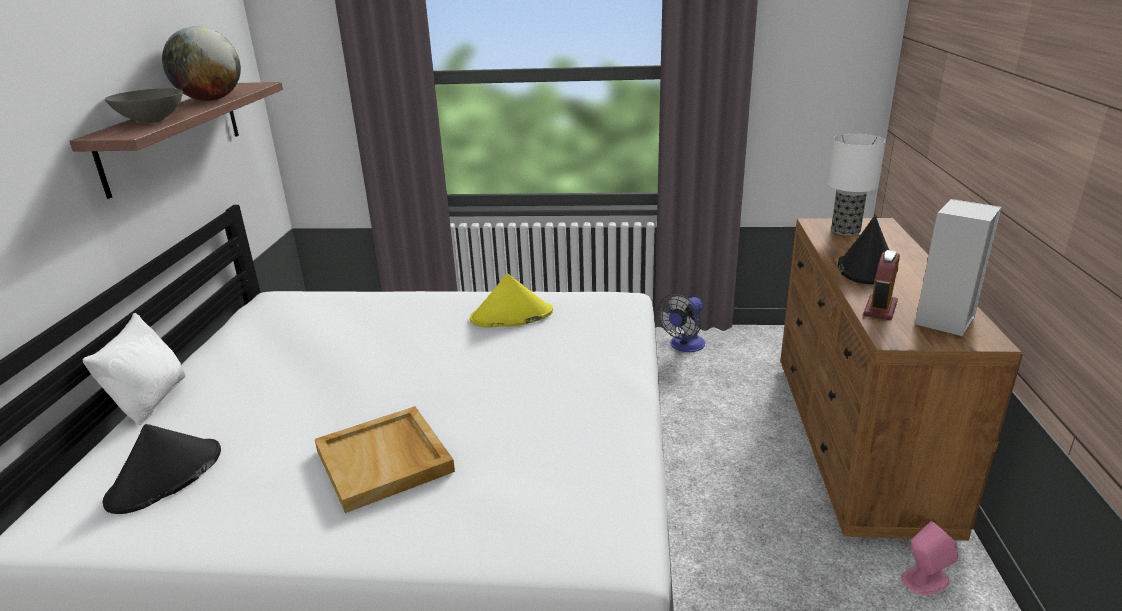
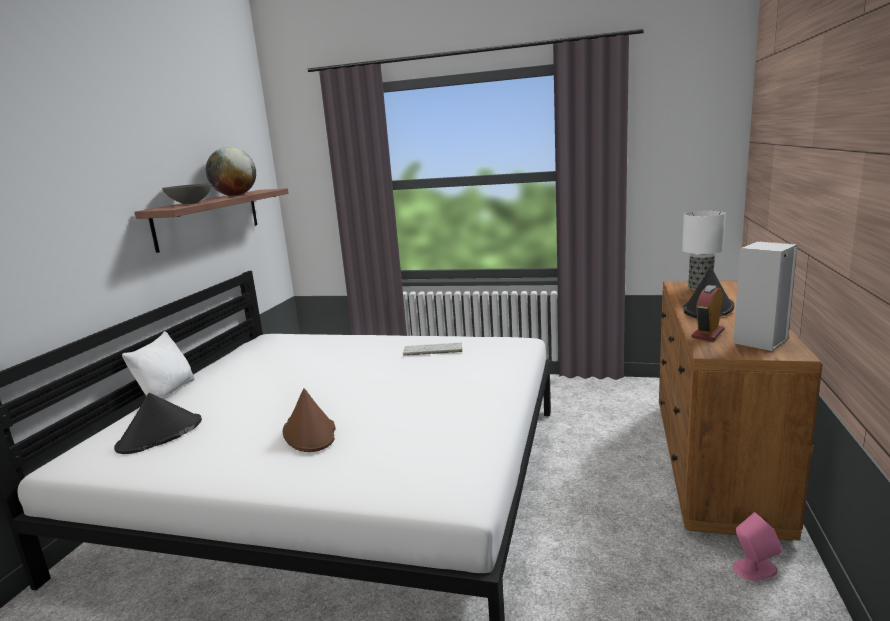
camera: 10 degrees right, 10 degrees down
beige tray [315,406,455,513] -> brown hat [283,388,336,452]
yellow hat [470,274,553,328] -> keyboard [403,342,462,356]
fan [658,294,705,352] -> none

